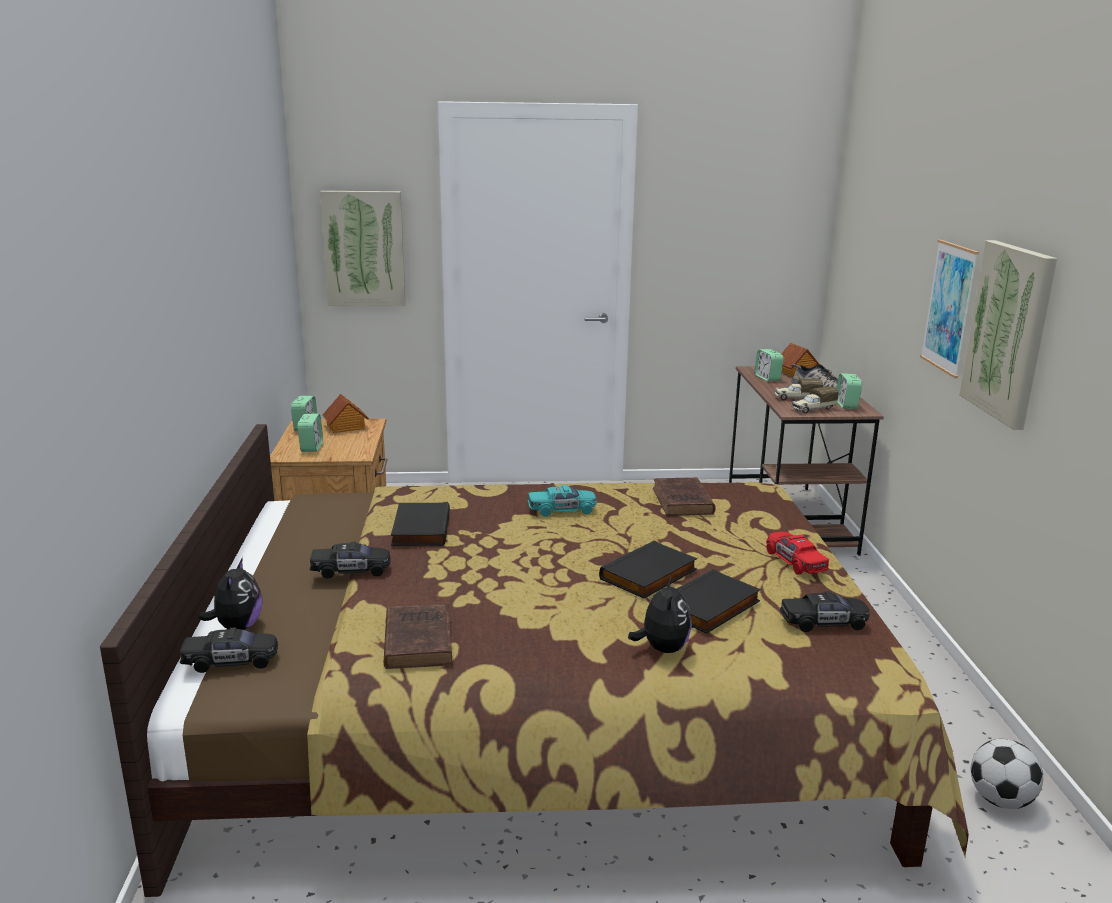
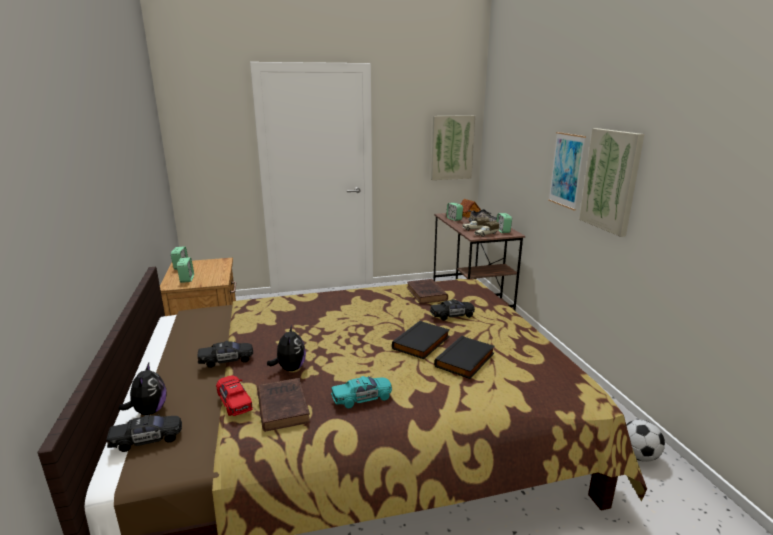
camera: 10 degrees left, 0 degrees up
picture [320,191,406,306] -> picture moved to [431,115,475,180]
toy house [323,394,369,434] -> none
black book [391,502,450,546] -> none
turquoise toy car [528,485,597,517] -> turquoise toy car moved to [331,376,392,409]
plush toy [628,575,692,653] -> plush toy moved to [267,325,306,371]
red toy car [766,532,829,575] -> red toy car moved to [216,376,253,416]
black toy car [780,591,870,632] -> black toy car moved to [430,299,475,321]

